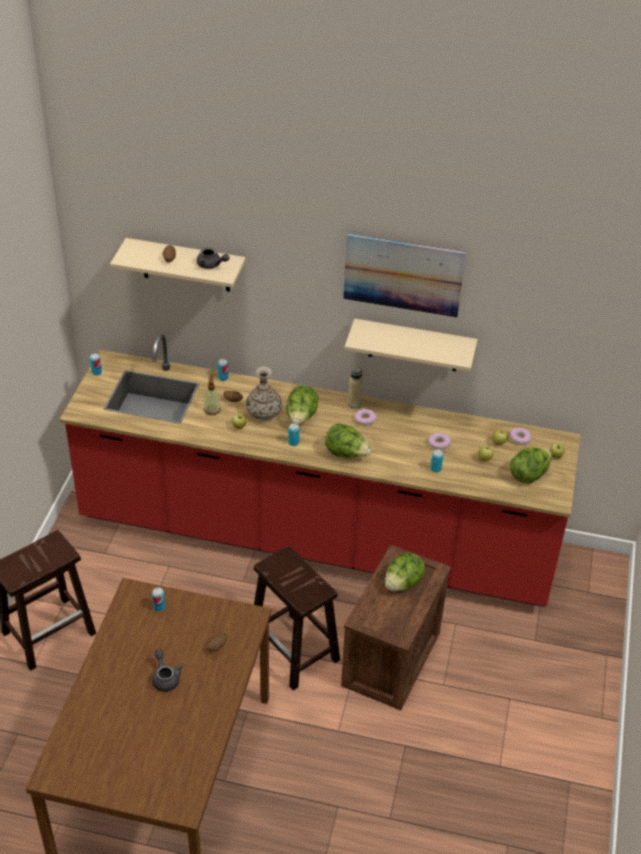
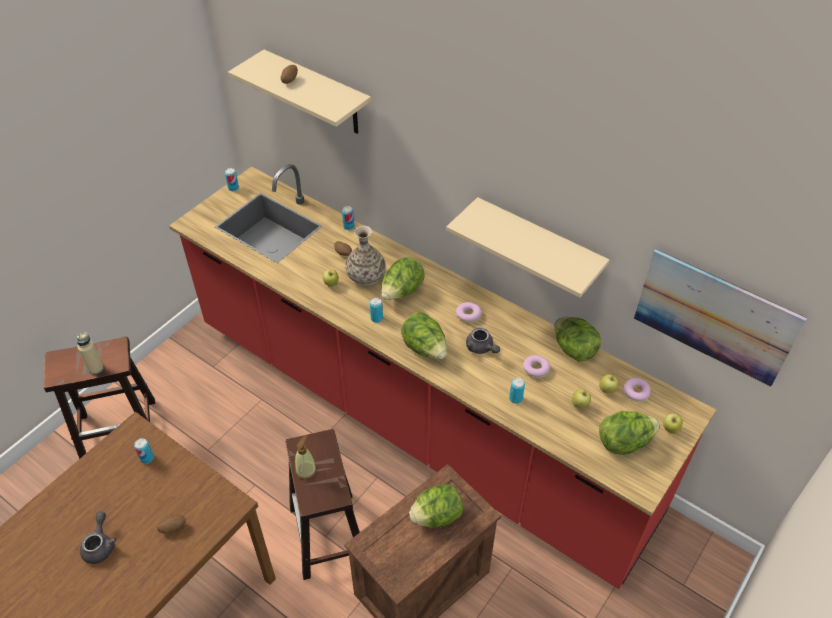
camera: 25 degrees right, 5 degrees up
grey teapot [197,247,230,269] -> grey teapot moved to [466,328,500,354]
soap dispenser [204,375,221,415] -> soap dispenser moved to [295,435,316,479]
picture [343,233,466,318] -> picture moved to [634,249,807,387]
beige bottle [348,367,363,409] -> beige bottle moved to [76,333,104,374]
none -> lettuce [554,317,601,362]

